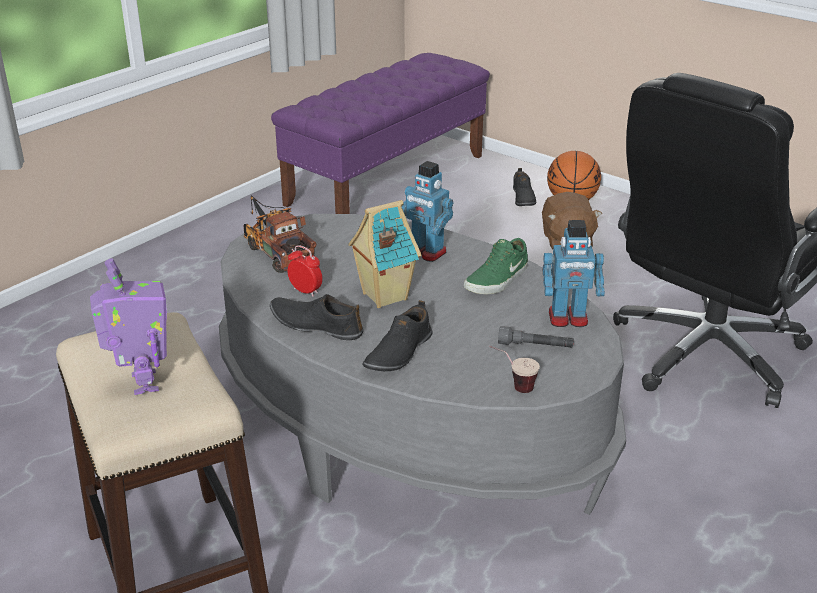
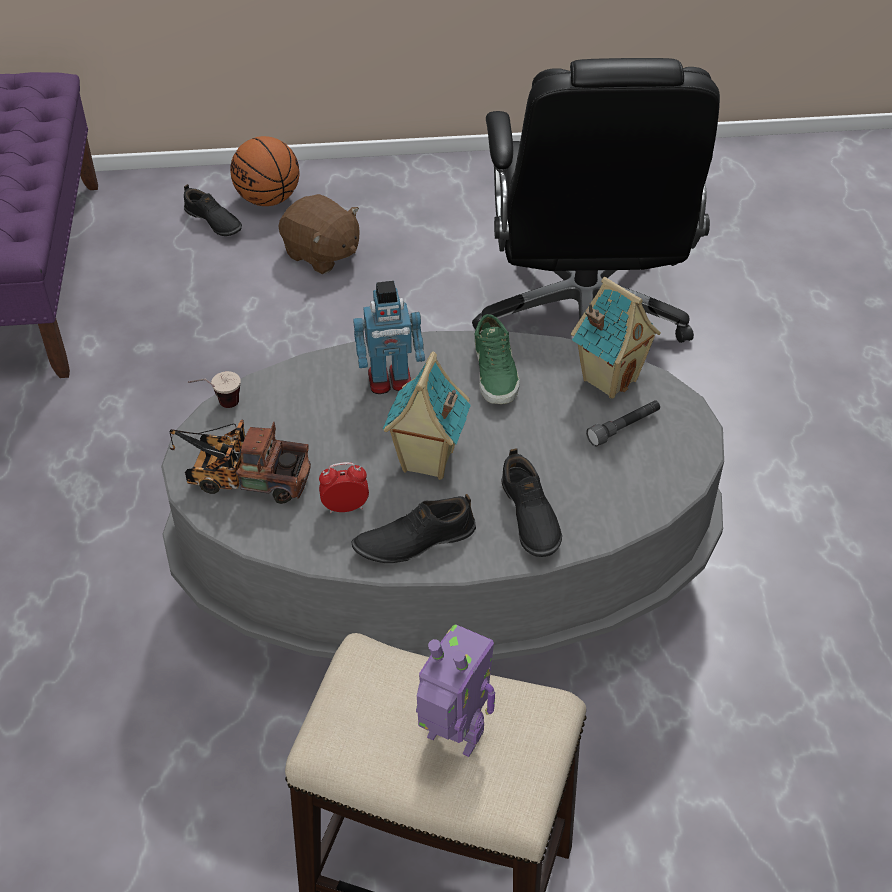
camera: 45 degrees left, 15 degrees up
cup [489,345,540,393] -> cup moved to [188,371,241,408]
toy robot [543,220,605,327] -> toy house [571,277,661,399]

